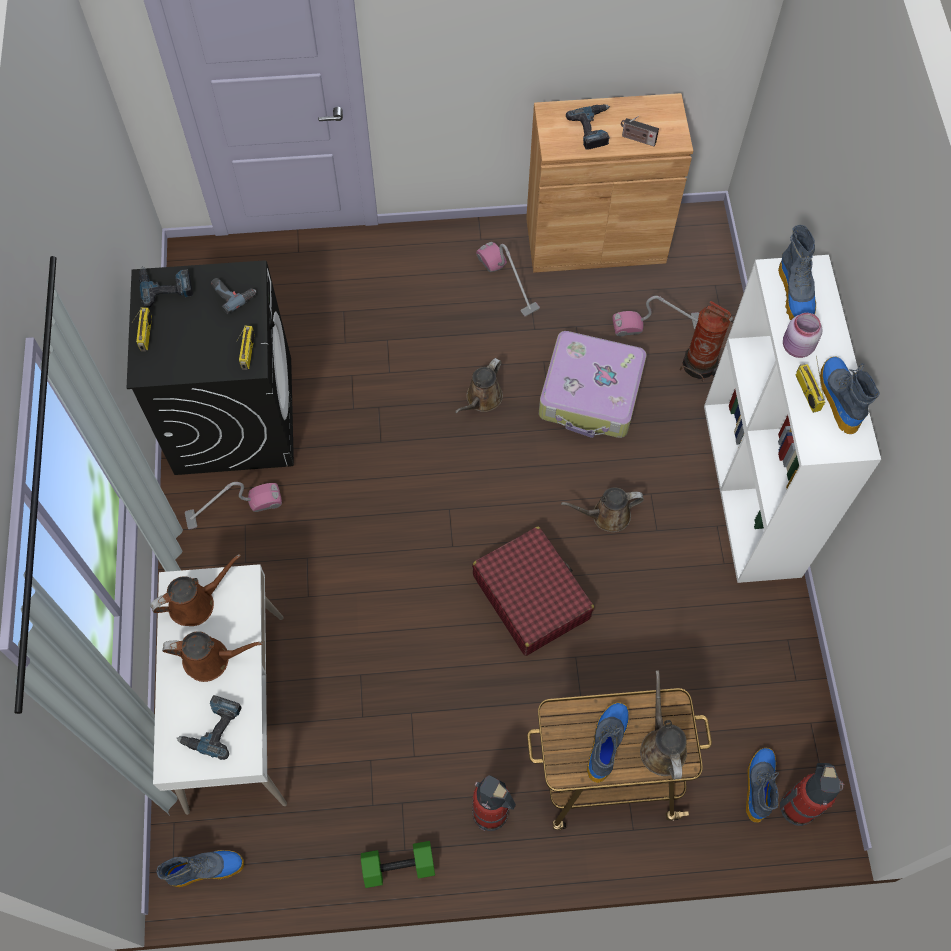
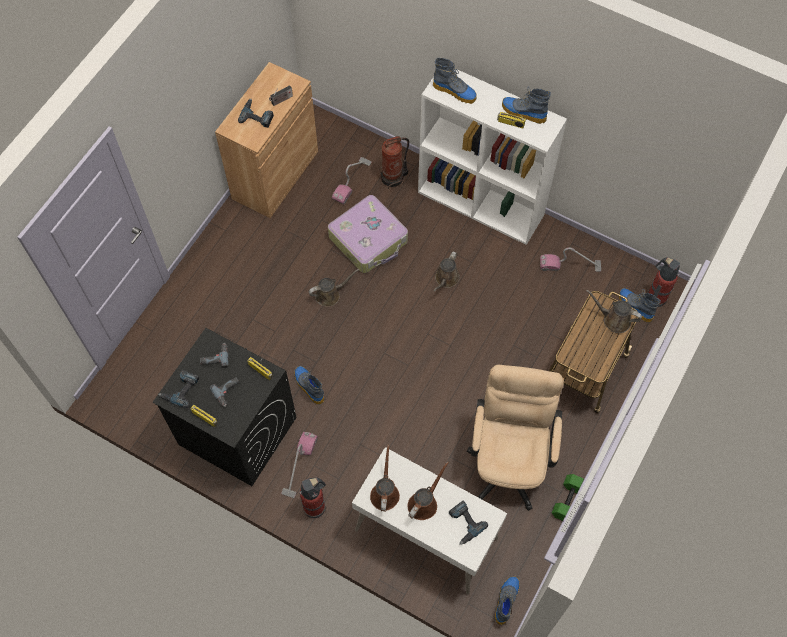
camera: 55 degrees left, 0 degrees up
brown watering can [455,358,503,413] -> brown watering can turned 90 degrees counterclockwise [308,269,359,307]
red suitcase [472,526,594,656] -> none
fire extinguisher [472,775,516,831] -> fire extinguisher moved to [299,477,326,518]
vacuum cleaner [476,242,540,317] -> vacuum cleaner moved to [540,247,601,272]
boot [587,703,629,783] -> boot moved to [294,366,324,404]
pink jar [783,313,823,358] -> none
none -> power drill [210,377,239,407]
none -> beige office chair [467,365,564,511]

